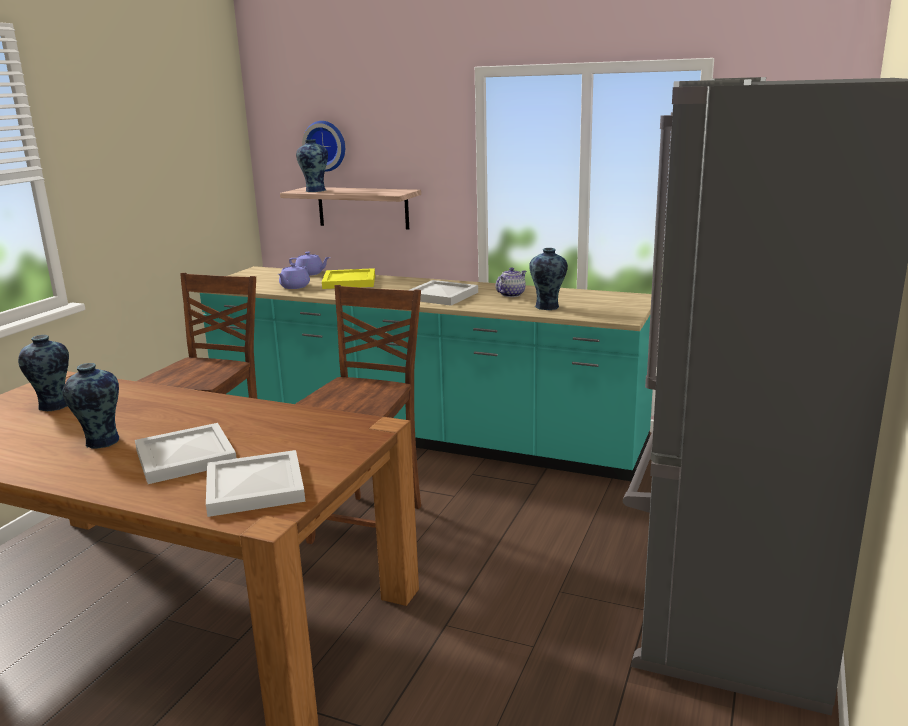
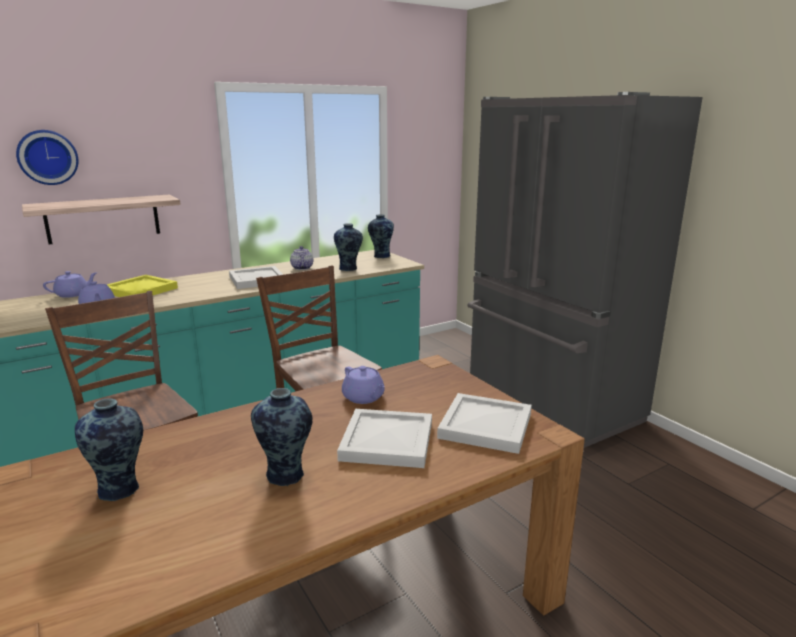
camera: 55 degrees left, 0 degrees up
vase [296,139,328,192] -> vase moved to [368,214,394,258]
none -> purple teapot [342,366,385,404]

